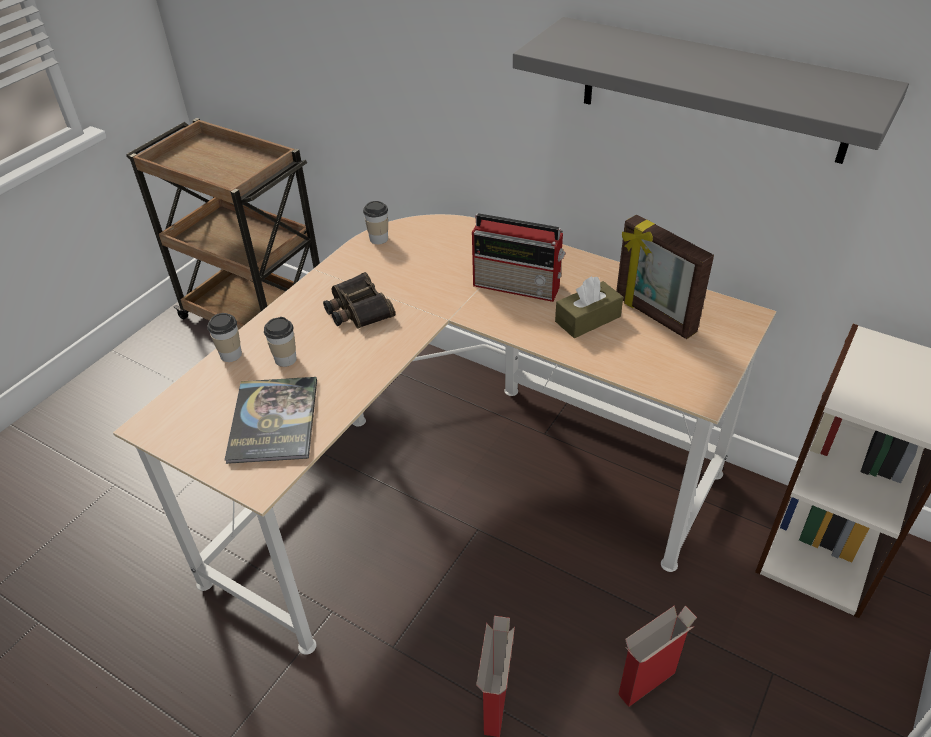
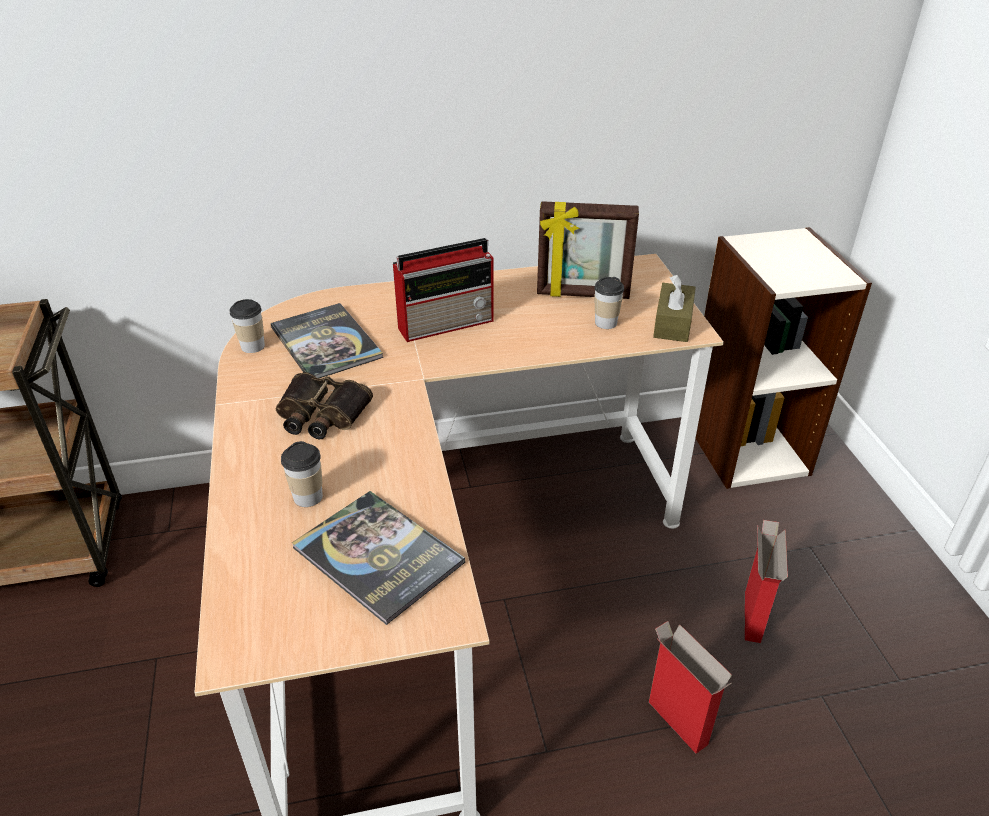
camera: 45 degrees left, 5 degrees down
cup [207,313,242,362] -> cup moved to [594,277,624,329]
grey shelf [513,17,909,164] -> none
brown tissue box [555,276,623,338] -> brown tissue box moved to [653,275,696,342]
none -> book [271,303,383,378]

